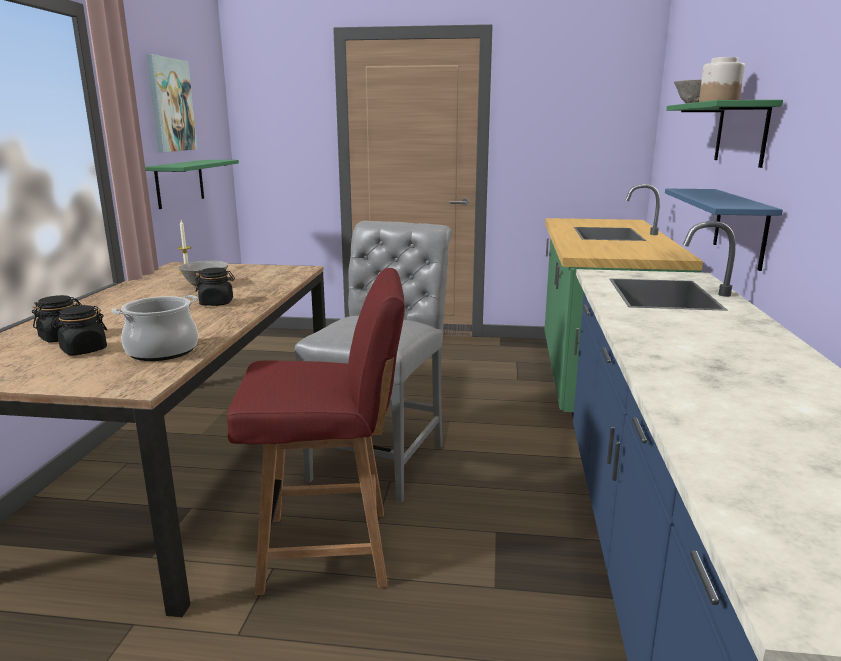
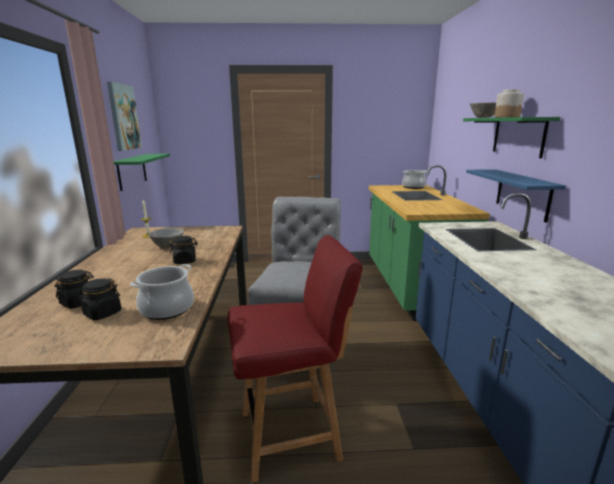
camera: 10 degrees left, 0 degrees up
none -> cooking pot [402,170,427,189]

